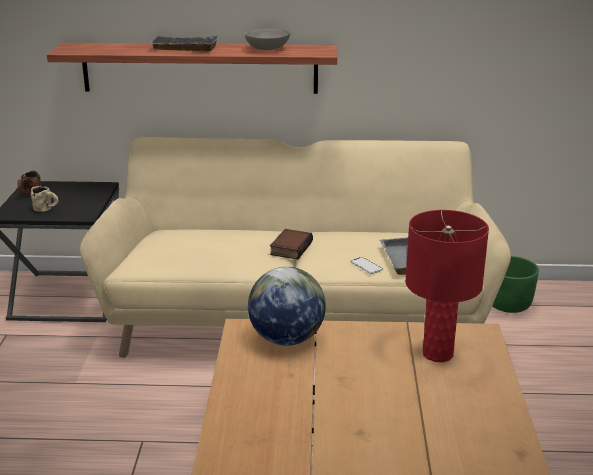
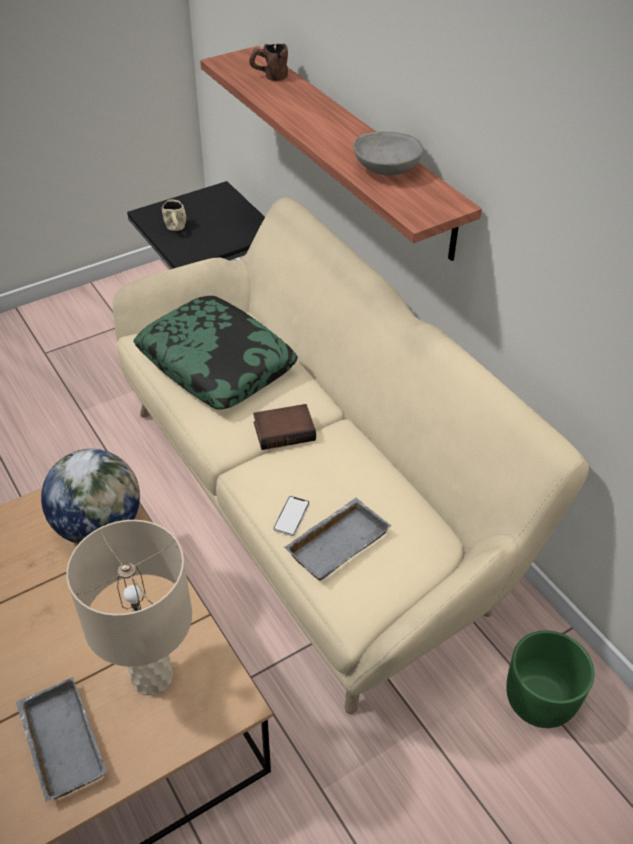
camera: 55 degrees right, 20 degrees up
brown mug [18,171,41,196] -> brown mug moved to [249,44,288,81]
grey tray [149,35,219,52] -> grey tray moved to [16,677,107,802]
red table lamp [405,210,489,362] -> beige table lamp [66,520,192,696]
none -> pillow [133,296,298,409]

